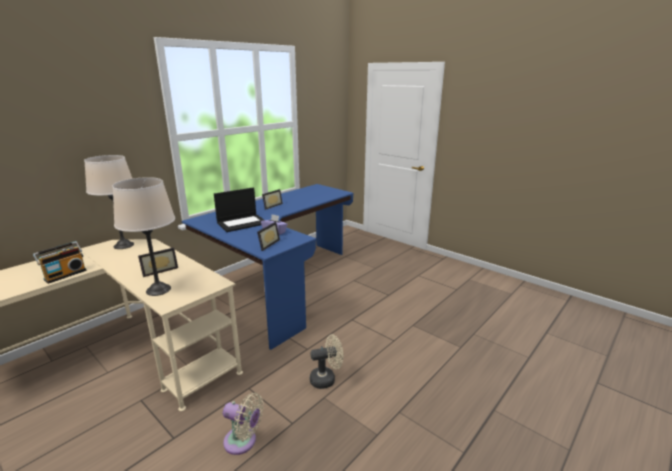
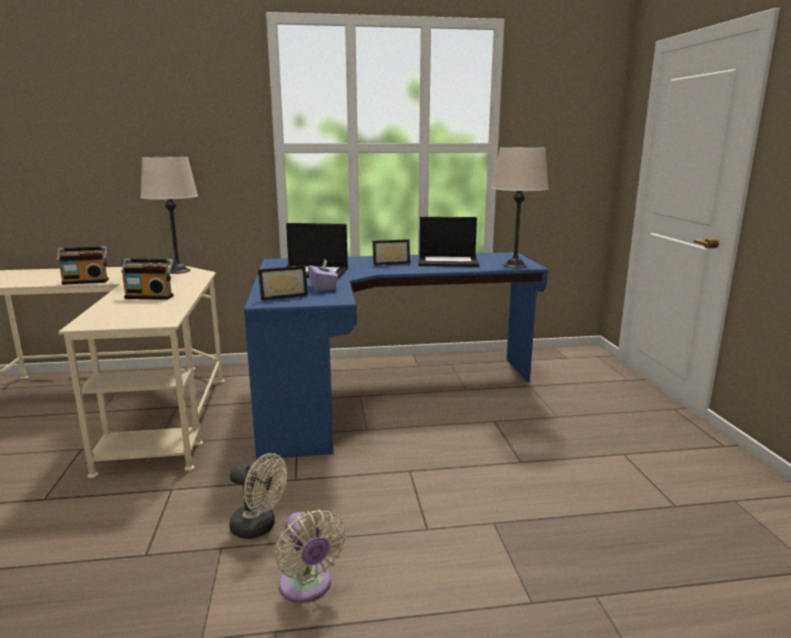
camera: 40 degrees right, 5 degrees down
beige table lamp [112,177,175,296] -> beige table lamp moved to [492,147,549,268]
picture frame [138,248,178,277] -> radio [121,258,174,300]
beige fan [223,393,264,455] -> beige fan moved to [275,510,346,603]
none -> laptop [419,217,479,267]

